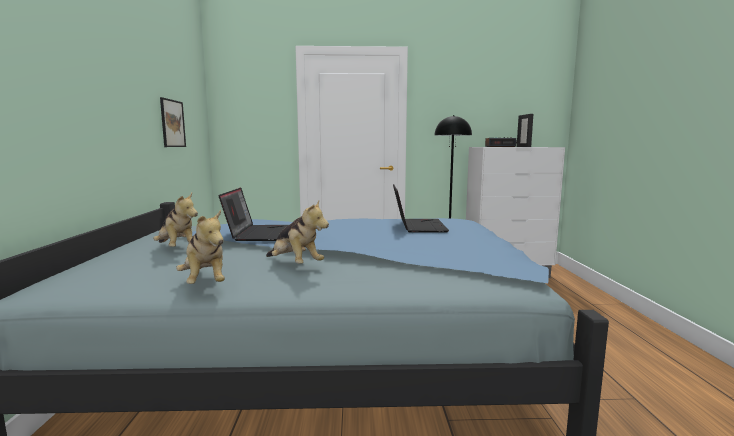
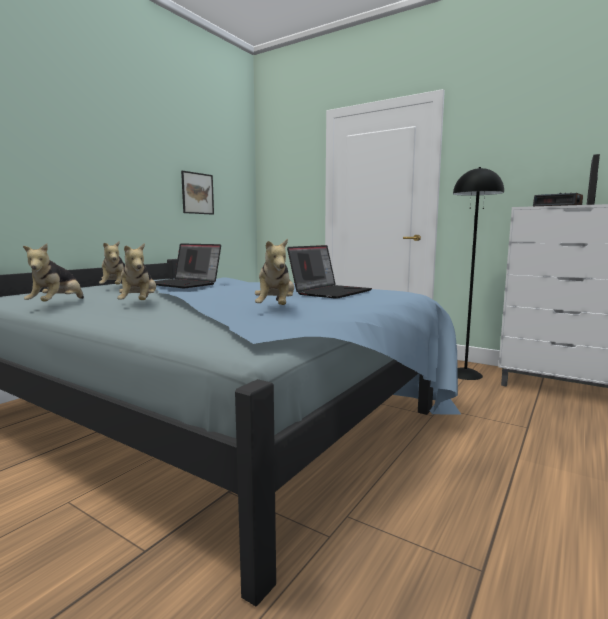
camera: 35 degrees right, 0 degrees up
laptop [219,187,288,241] -> laptop turned 90 degrees clockwise [155,243,221,288]
none -> plush toy [255,239,294,305]

